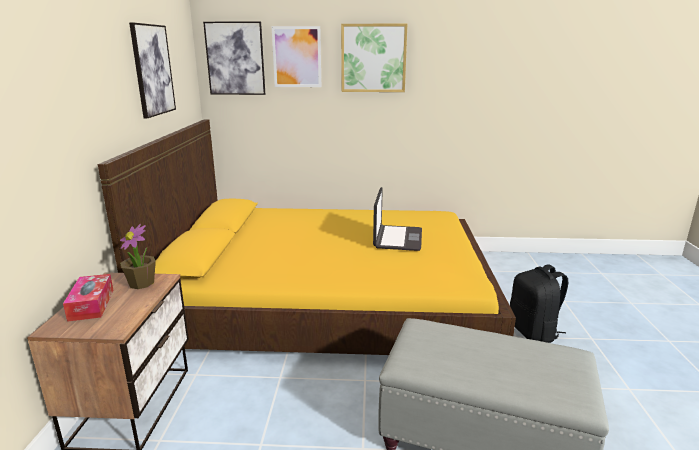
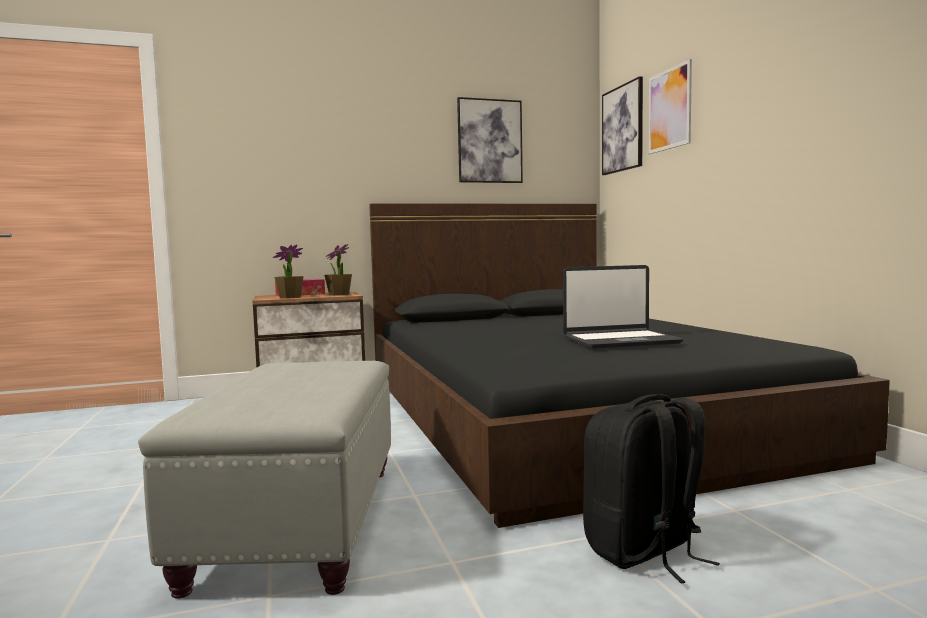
camera: 70 degrees right, 15 degrees down
yellow bed [98,120,516,355] -> black bed [369,203,890,528]
picture [341,24,407,92] -> none
none -> potted plant [273,245,304,299]

